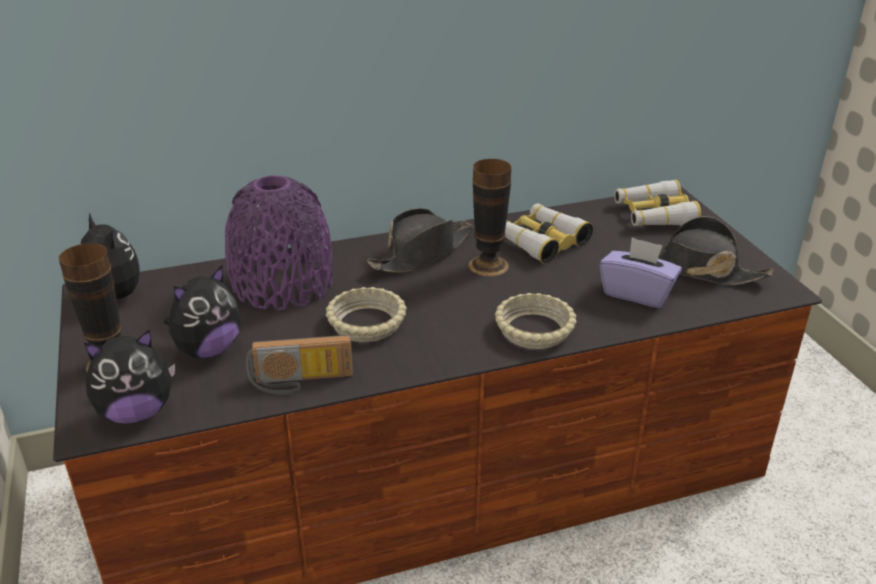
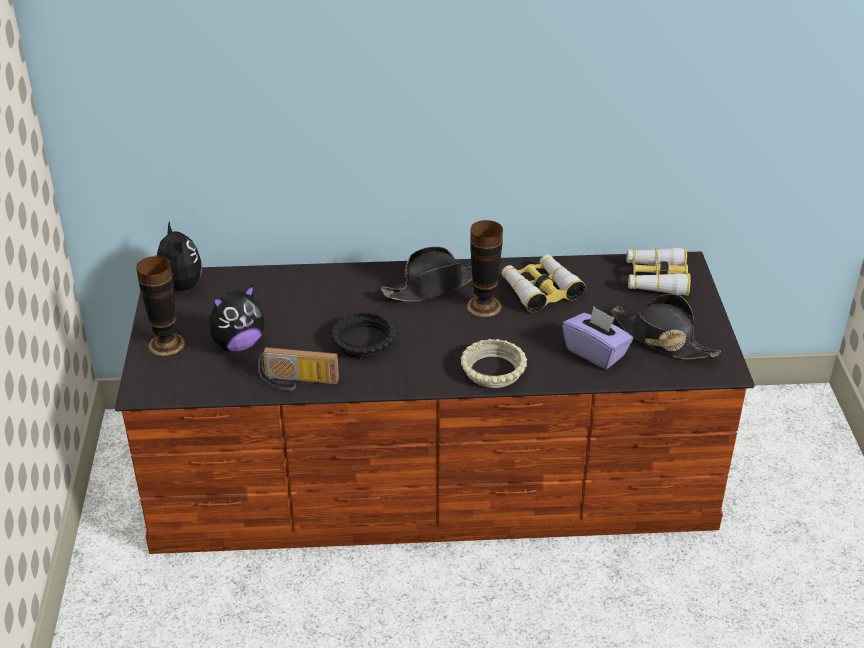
camera: 15 degrees right, 5 degrees up
plush toy [84,330,175,424] -> none
purple vase [225,175,333,310] -> none
beige bowl [326,287,407,342] -> black bowl [331,312,396,359]

